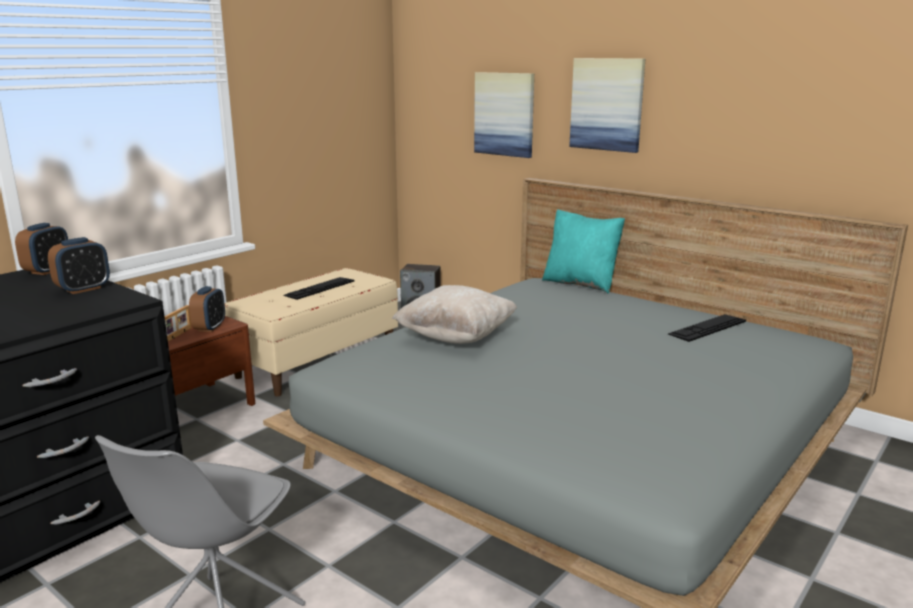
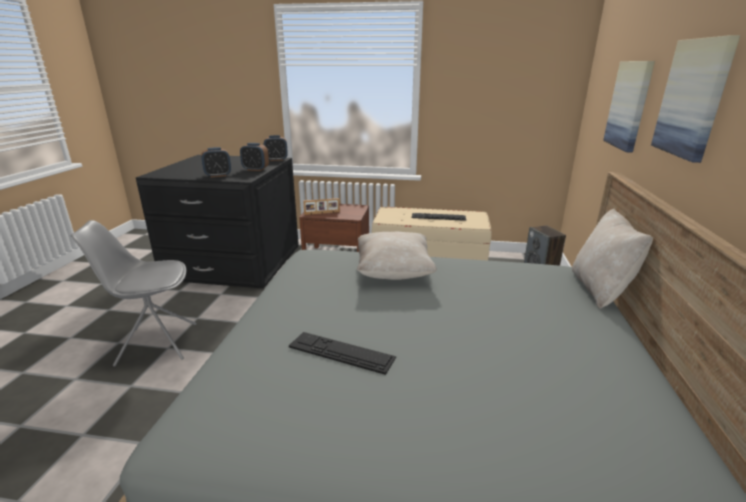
camera: 60 degrees right, 5 degrees up
alarm clock [189,286,225,332] -> alarm clock moved to [201,147,231,177]
turquoise pillow [542,209,625,294] -> beige pillow [572,209,653,309]
keyboard [668,314,746,342] -> keyboard moved to [289,332,396,375]

